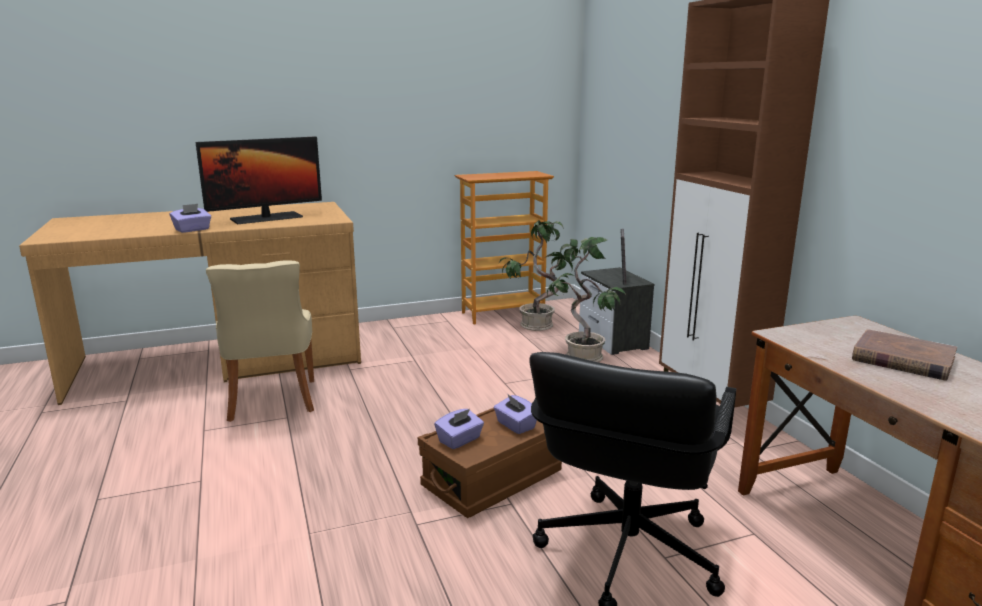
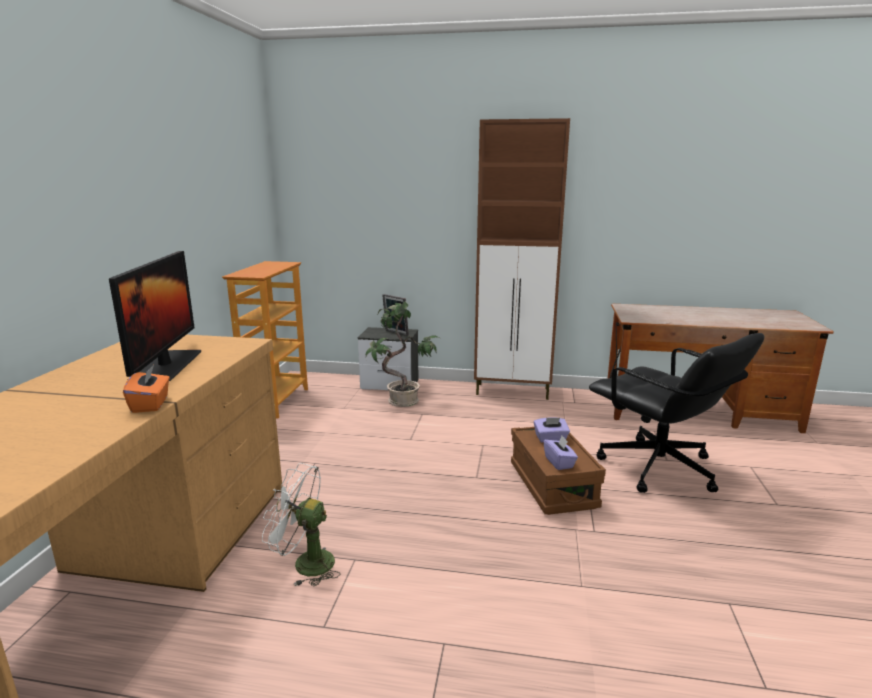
camera: 60 degrees left, 0 degrees up
purple tissue box [170,204,211,233] -> orange tissue box [123,365,170,413]
beige chair [206,260,314,422] -> white fan [262,463,340,586]
potted plant [499,220,573,331] -> none
brown book [852,329,957,381] -> none

